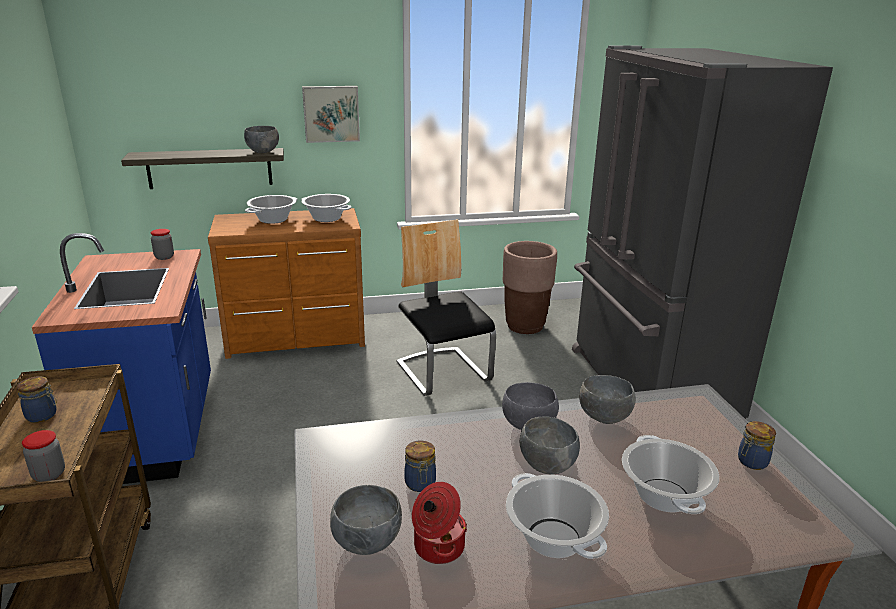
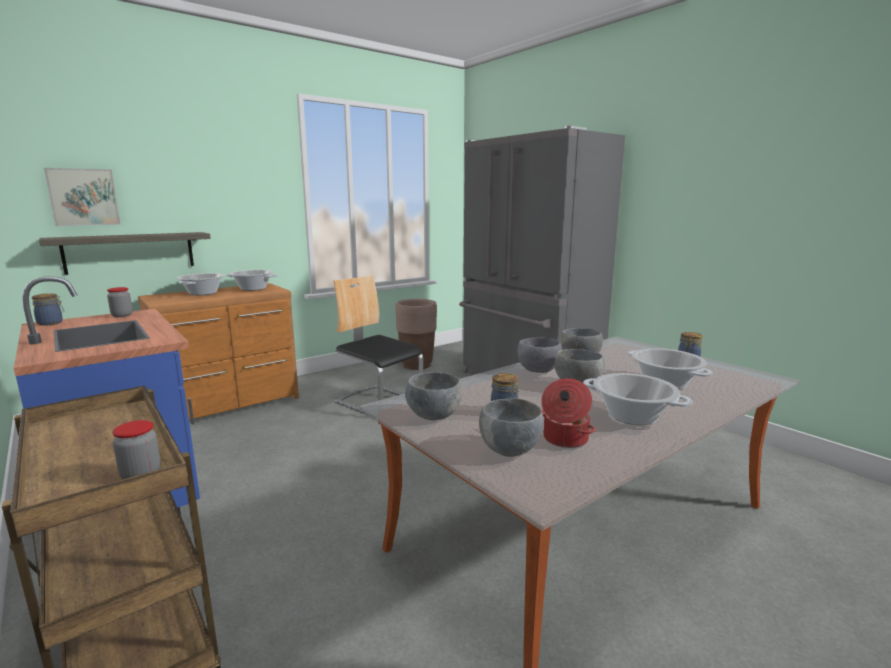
camera: 25 degrees left, 10 degrees down
jar [17,376,57,423] -> jar moved to [32,293,64,326]
grey bowl [244,126,279,153] -> grey bowl moved to [405,372,462,420]
picture [302,86,360,143] -> picture moved to [44,168,121,226]

